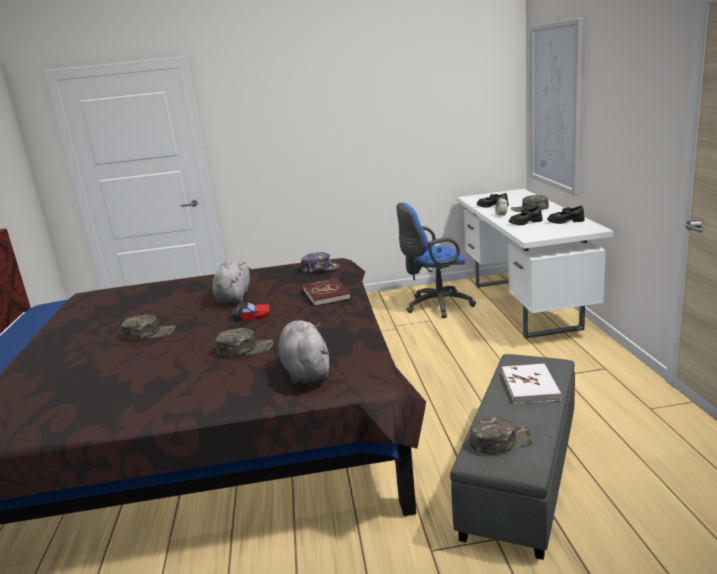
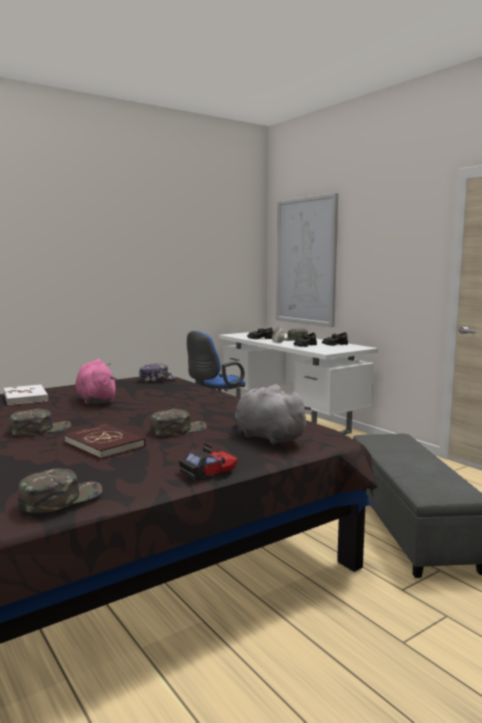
camera: 30 degrees left, 10 degrees down
grey plush toy [212,259,251,303] -> pink plush toy [76,359,116,404]
toy car [232,298,269,322] -> toy car moved to [178,444,238,479]
red book [303,278,351,306] -> red book moved to [64,424,145,459]
green cap [470,416,535,454] -> green cap moved to [18,468,102,513]
white book [502,363,562,404] -> white book moved to [4,384,48,405]

